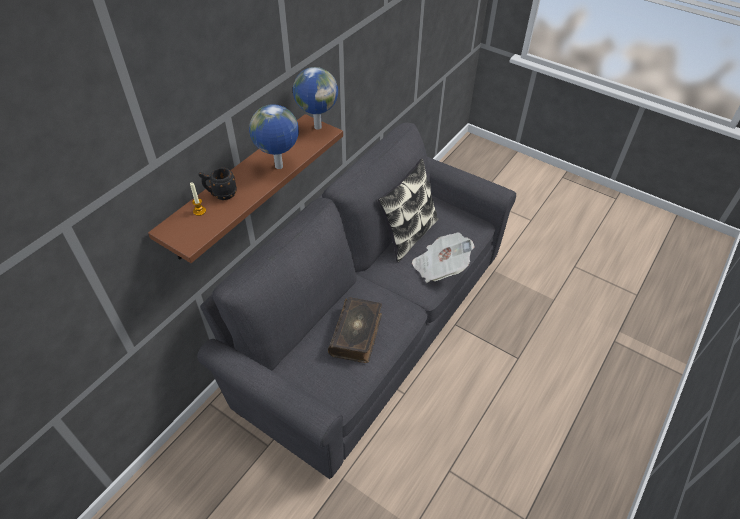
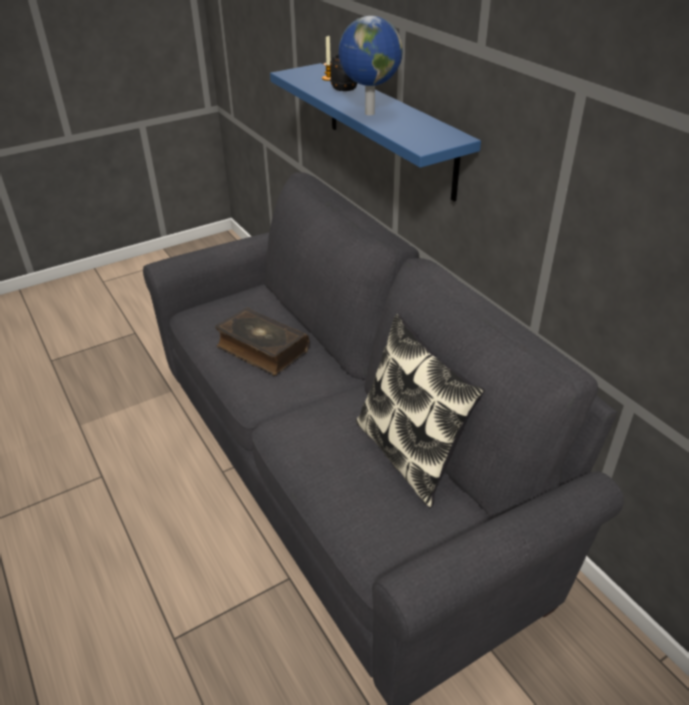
camera: 115 degrees right, 10 degrees down
brown shelf [148,114,343,263] -> blue shelf [270,63,481,202]
globe [293,67,338,130] -> none
newspaper [412,233,474,283] -> none

